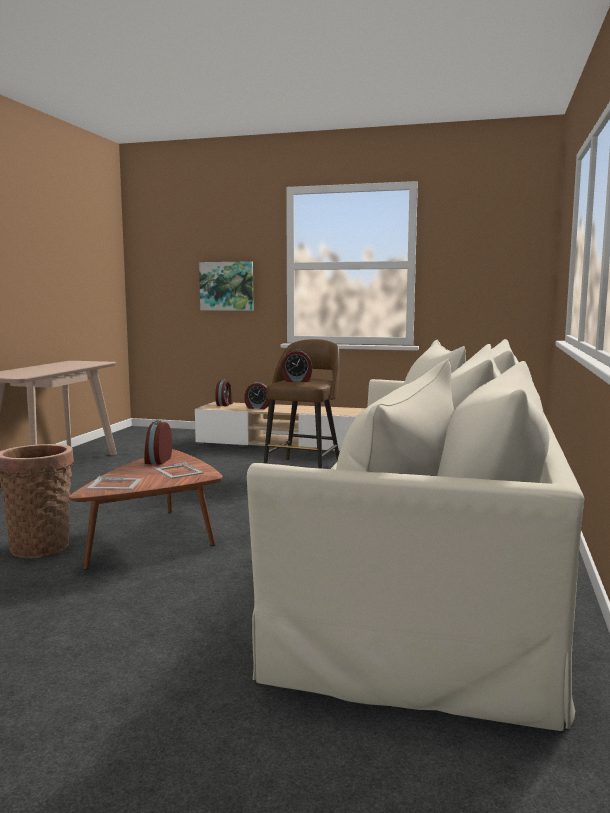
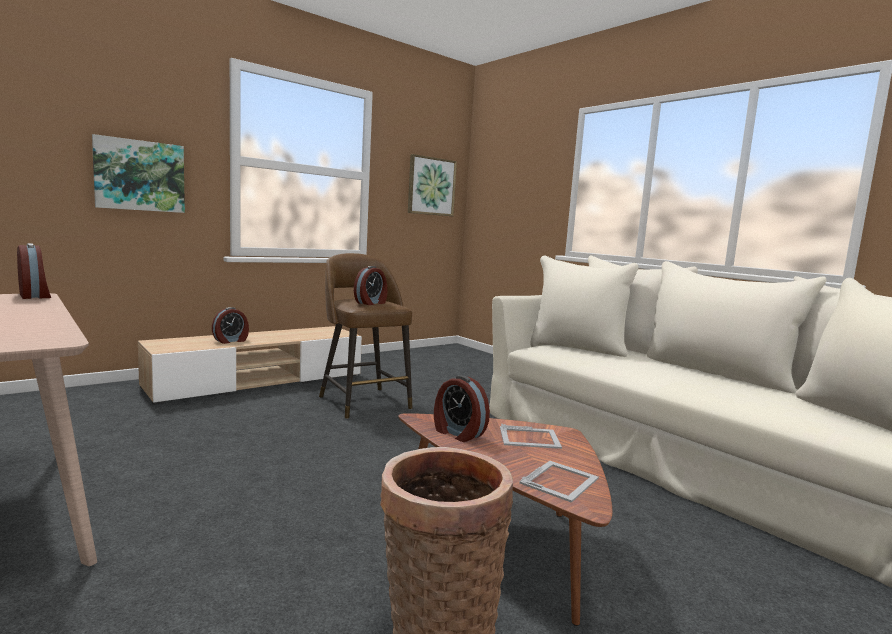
camera: 55 degrees left, 0 degrees up
alarm clock [215,379,233,406] -> alarm clock moved to [17,243,51,299]
none -> picture [408,154,457,216]

